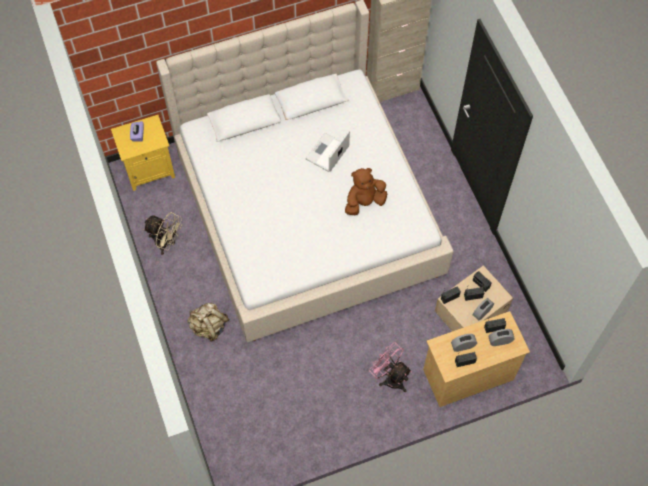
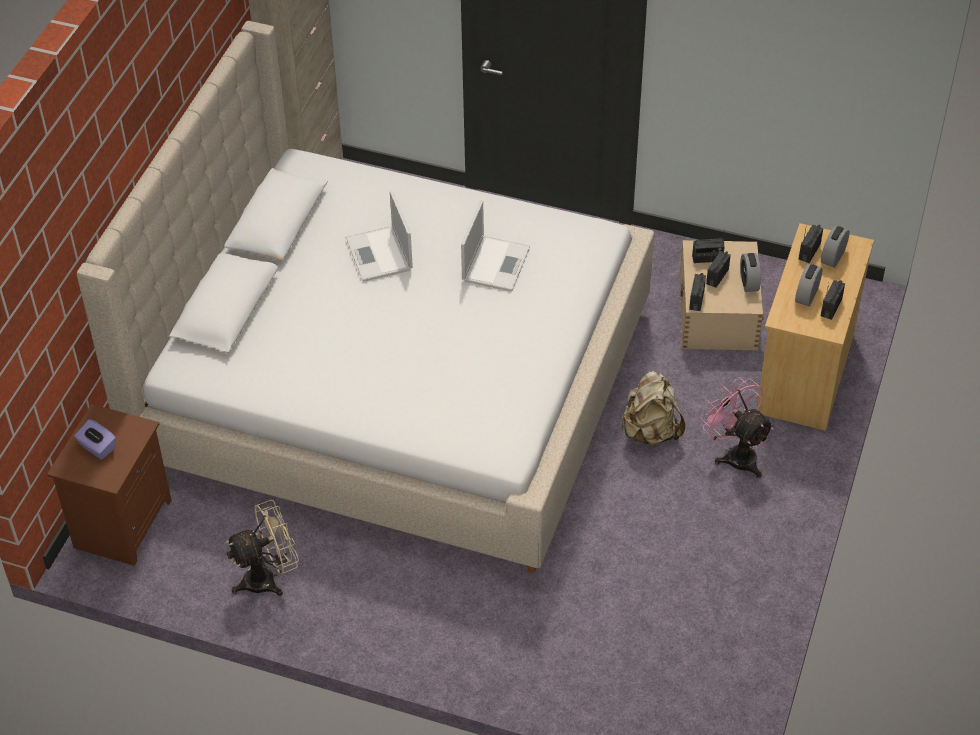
camera: 50 degrees left, 15 degrees down
yellow nightstand [111,115,175,191] -> brown nightstand [47,404,172,566]
beige backpack [187,303,230,342] -> beige backpack moved to [621,371,685,446]
brown plush toy [345,168,388,215] -> laptop [461,201,530,292]
pink fan [369,342,412,392] -> pink fan turned 60 degrees clockwise [700,377,774,478]

